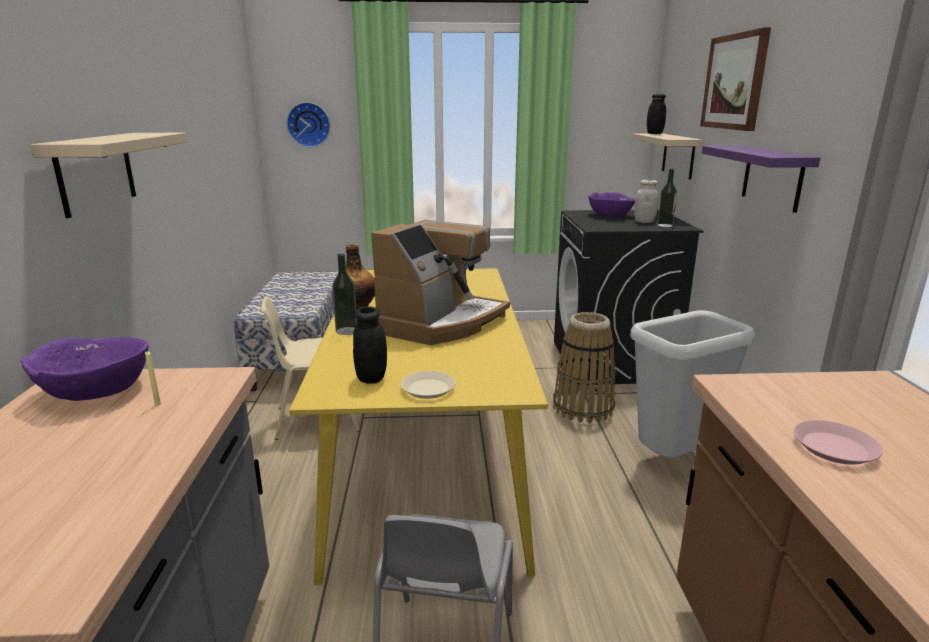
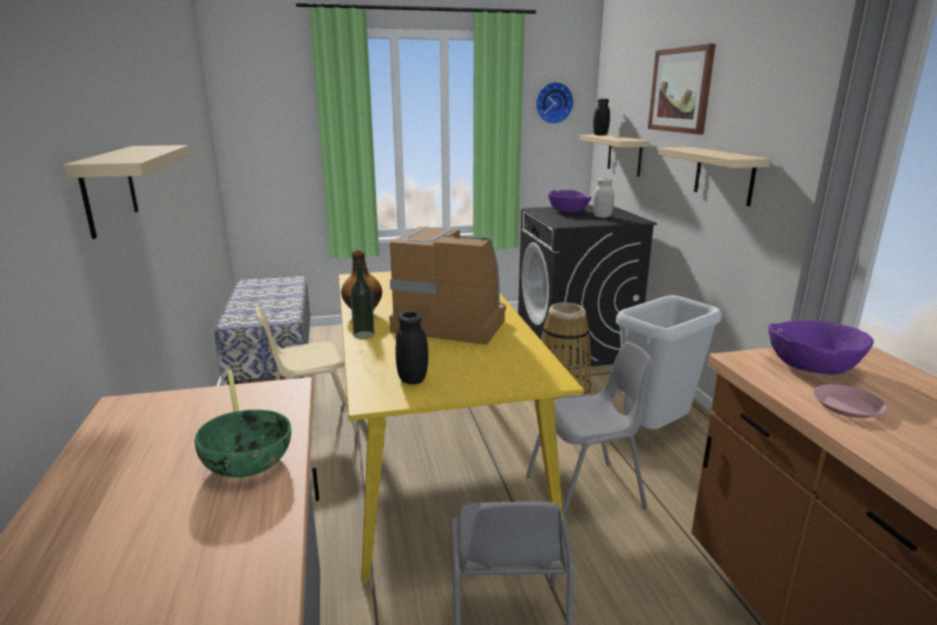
camera: 10 degrees left, 0 degrees up
purple bowl [20,337,149,401] -> purple bowl moved to [769,321,874,374]
wall clock [287,102,330,147] -> wall clock moved to [536,82,574,124]
coffee machine [371,220,510,345] -> coffee machine turned 90 degrees counterclockwise [389,226,506,345]
beige plate [401,371,456,399] -> none
bottle [657,169,677,227] -> none
purple shelf [702,146,820,213] -> beige shelf [659,147,771,206]
none -> green bowl [195,410,291,478]
none -> grey chair [526,341,654,517]

